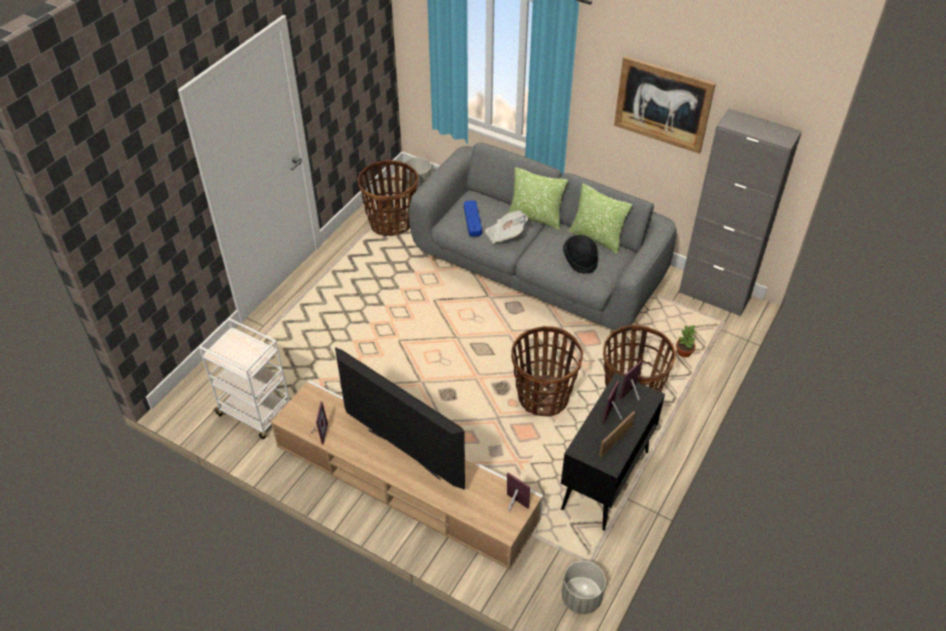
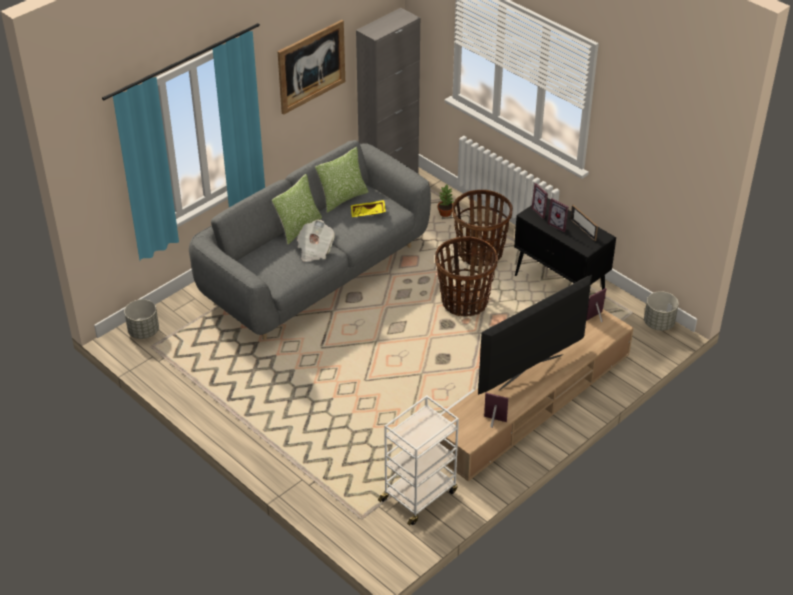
camera: 75 degrees left, 5 degrees down
basket [358,160,418,236] -> none
blue tray [464,200,482,237] -> none
black hat [563,235,598,274] -> yellow tray [351,200,386,217]

